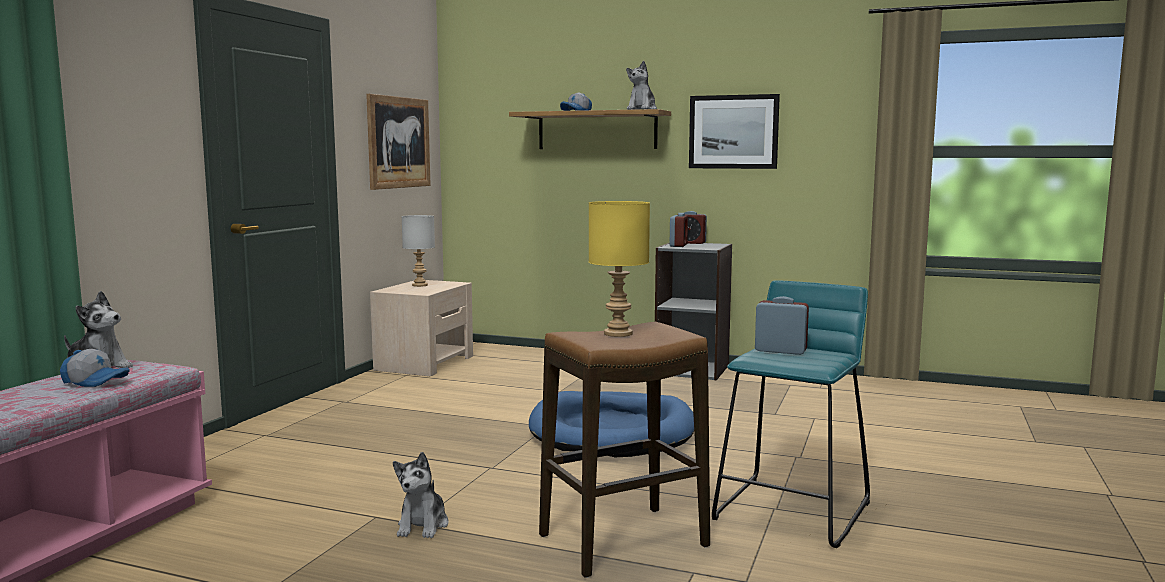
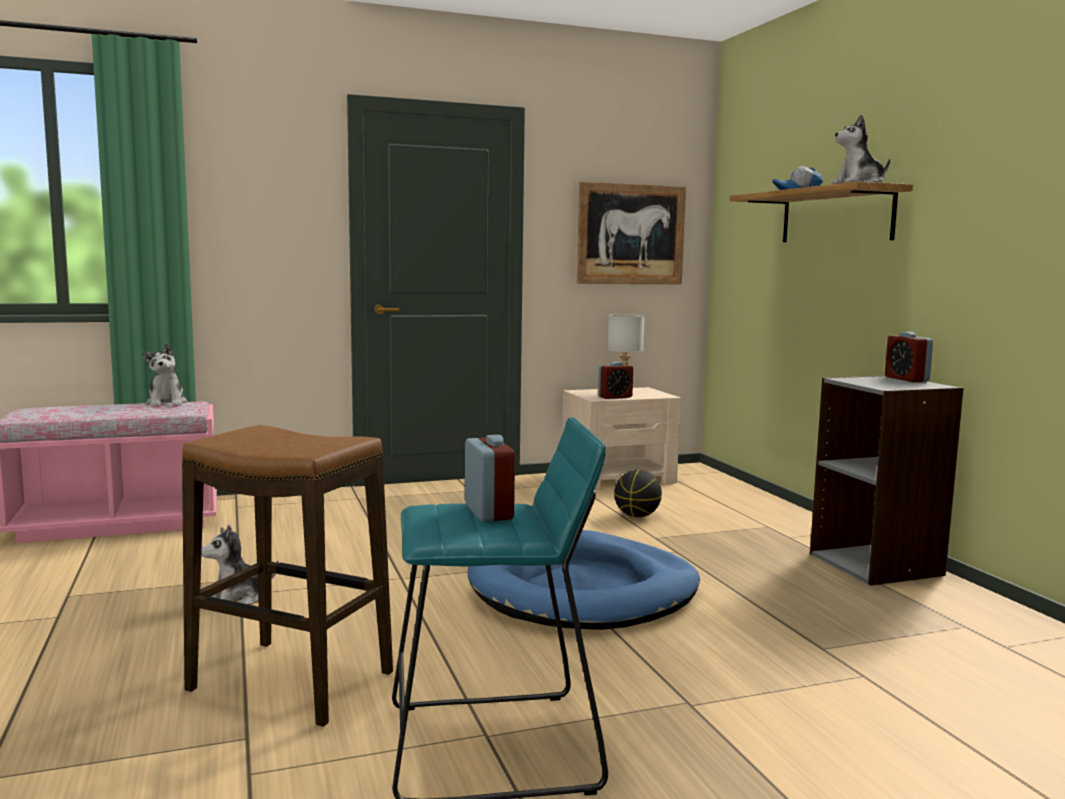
camera: 50 degrees right, 0 degrees up
cap [60,349,130,387] -> none
yellow table lamp [589,201,650,337] -> none
alarm clock [670,213,688,247] -> alarm clock moved to [598,362,633,399]
picture [689,94,780,169] -> none
none -> basketball [614,470,662,517]

